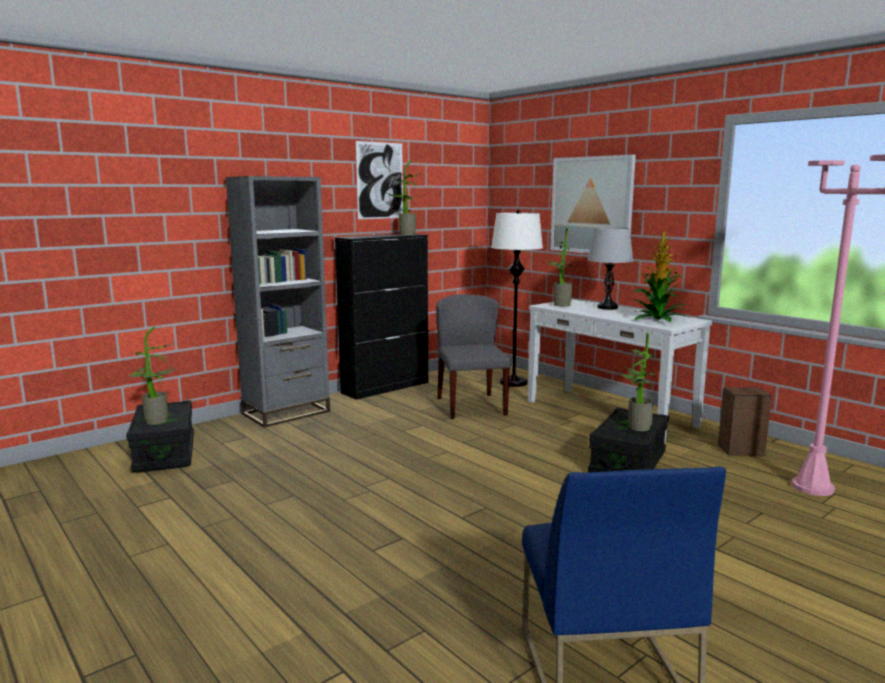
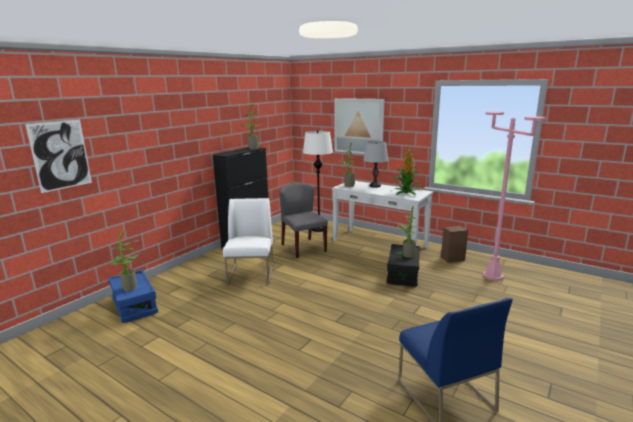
camera: 15 degrees left, 5 degrees up
black storage box [126,400,194,473] -> blue storage box [108,270,158,323]
grey bookcase [226,176,330,428] -> none
picture [356,141,403,219] -> picture moved to [25,119,92,193]
none -> white chair [223,198,273,285]

